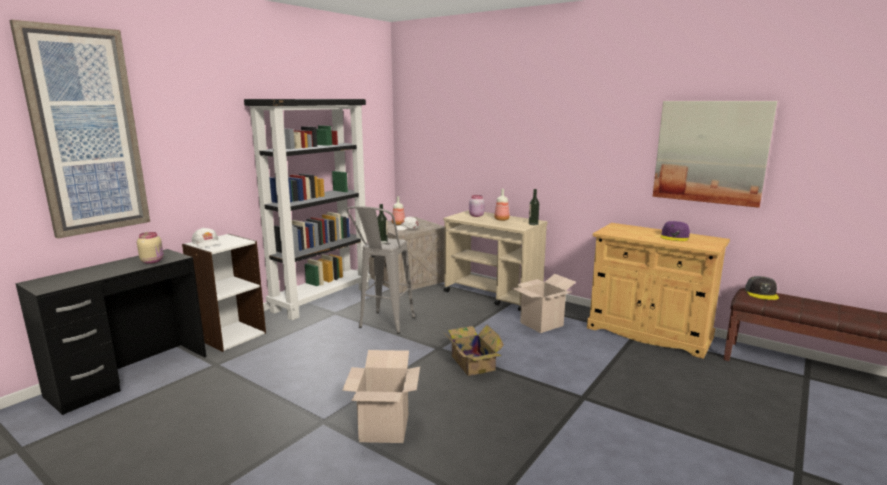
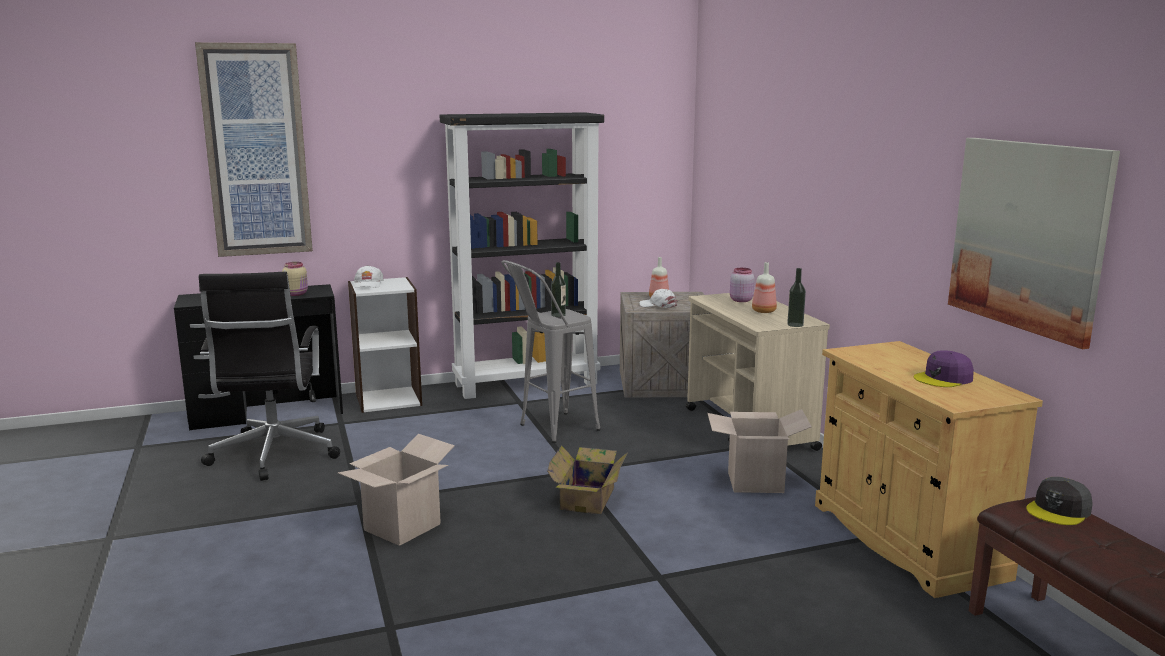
camera: 35 degrees right, 0 degrees up
none -> black office chair [199,272,340,481]

